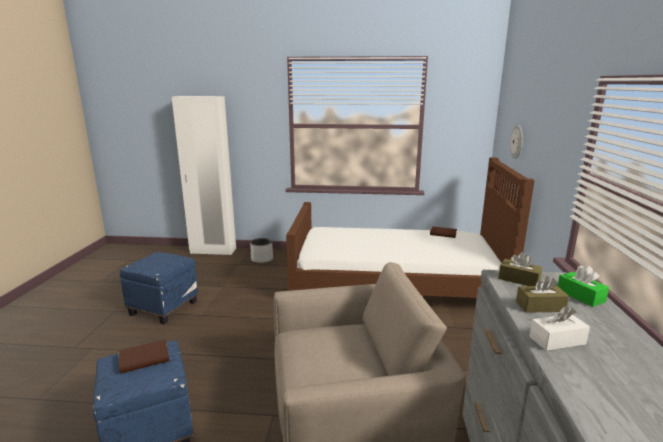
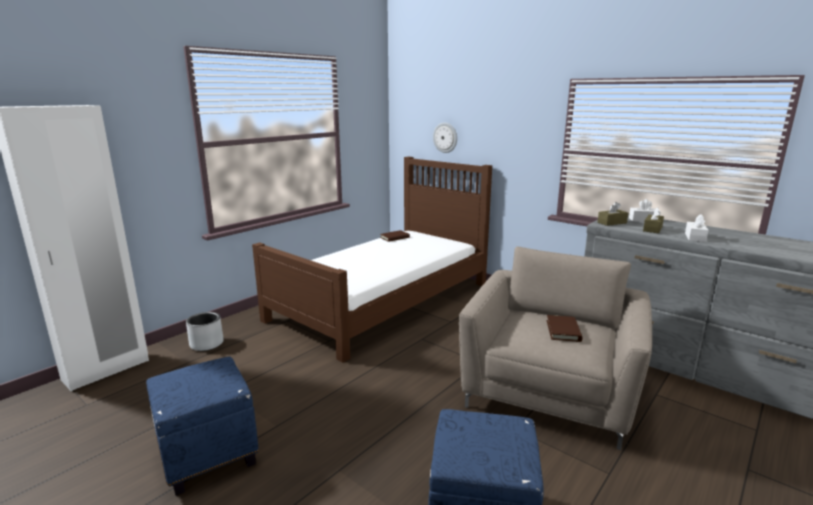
camera: 55 degrees left, 0 degrees up
brown book [119,339,170,374] -> brown book moved to [547,315,583,342]
green tissue box [558,265,609,307] -> white tissue box [629,199,661,222]

